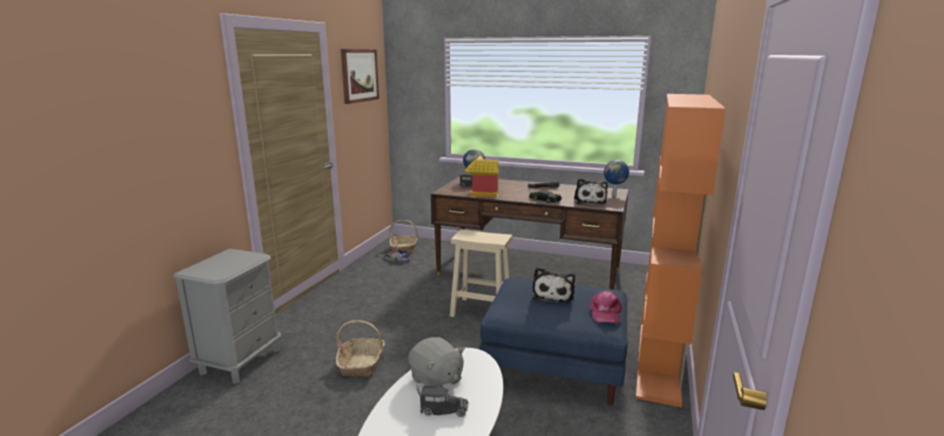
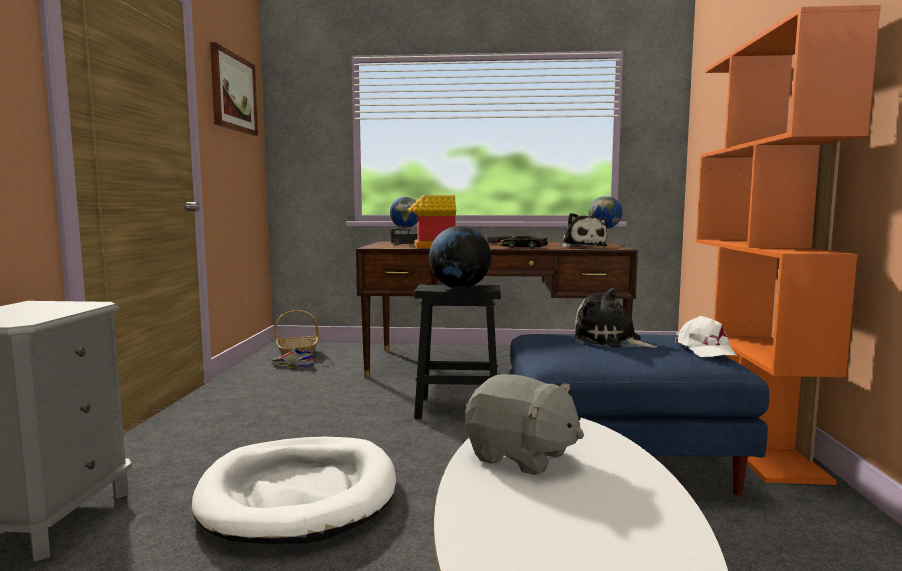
camera: 15 degrees left, 10 degrees down
basket [336,321,385,377] -> white dog bed [192,437,396,544]
toy truck [416,386,469,417] -> none
beige stool [450,229,513,317] -> black stool [414,284,501,419]
plush toy [532,267,575,304] -> plush toy turned 135 degrees clockwise [572,288,657,348]
pink cap [589,290,623,323] -> white cap [675,316,738,357]
none -> globe [429,226,491,289]

